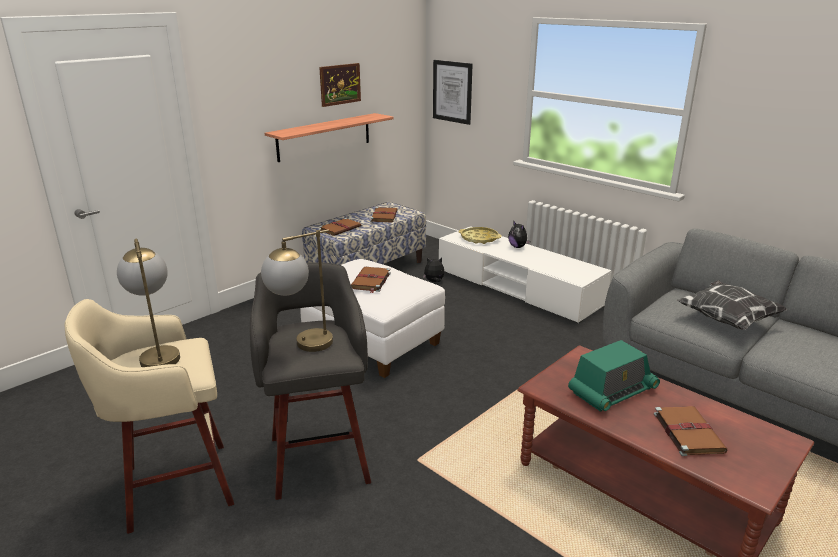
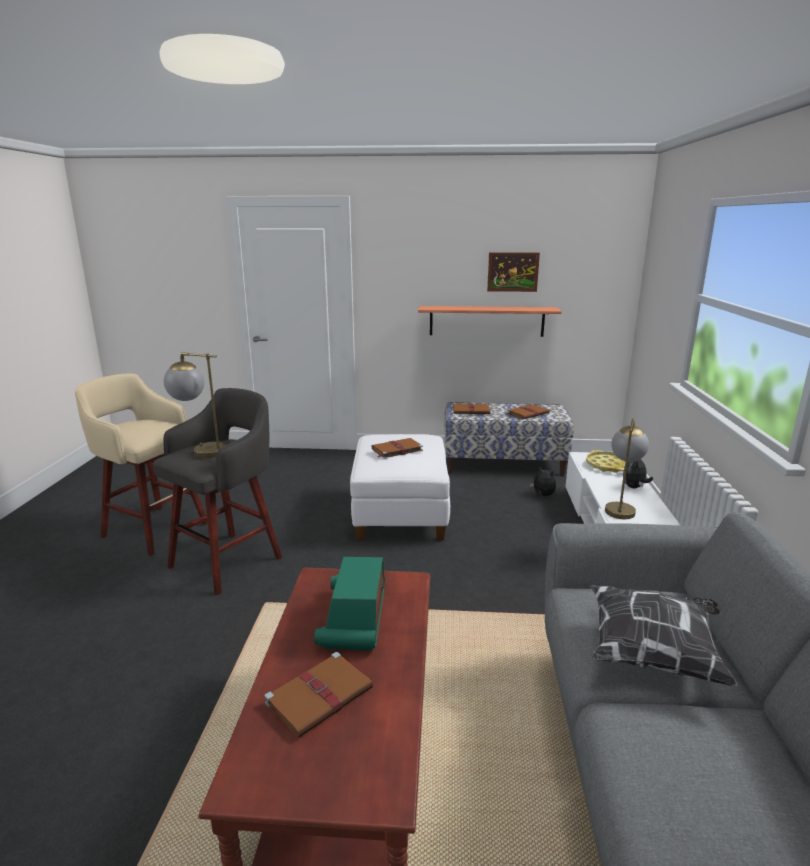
camera: 50 degrees right, 5 degrees down
table lamp [117,239,180,367] -> table lamp moved to [605,419,649,519]
picture [433,60,473,125] -> none
radio [568,340,660,412] -> radio turned 75 degrees clockwise [314,557,385,650]

